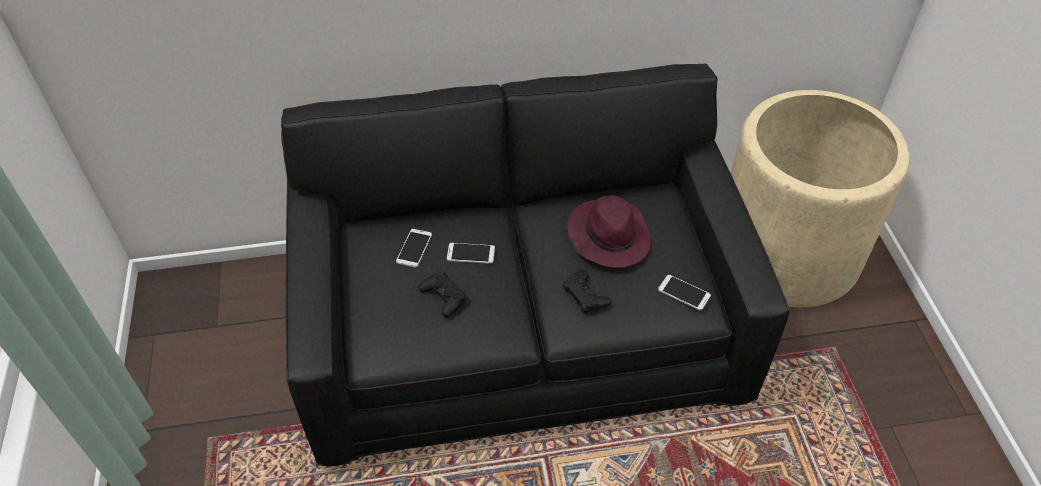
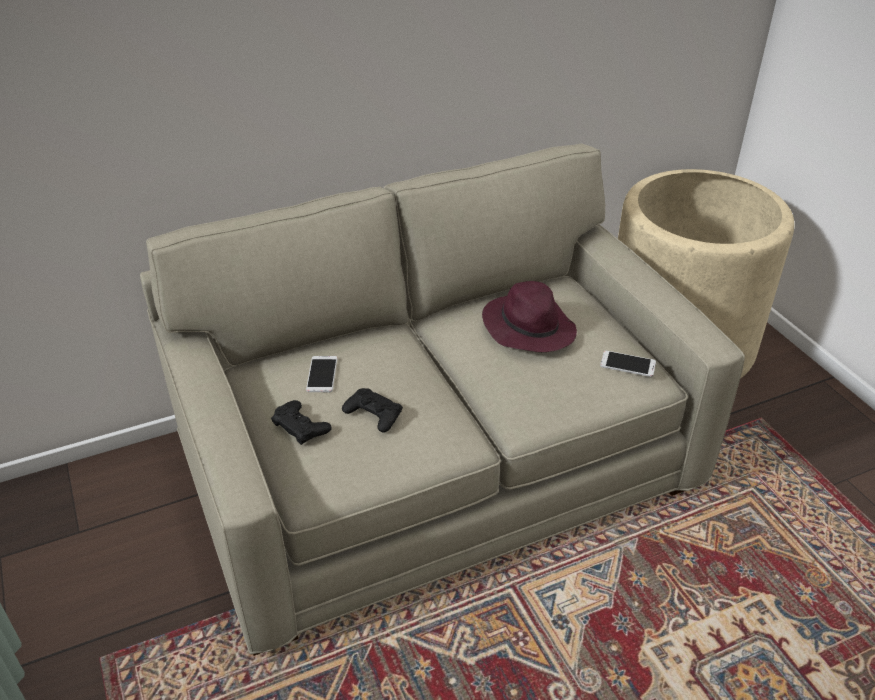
camera: 15 degrees left, 10 degrees down
black sofa [281,64,790,467] -> beige sofa [140,144,745,656]
phone [447,243,495,264] -> none
black game controller [562,270,611,313] -> black game controller moved to [271,400,332,445]

